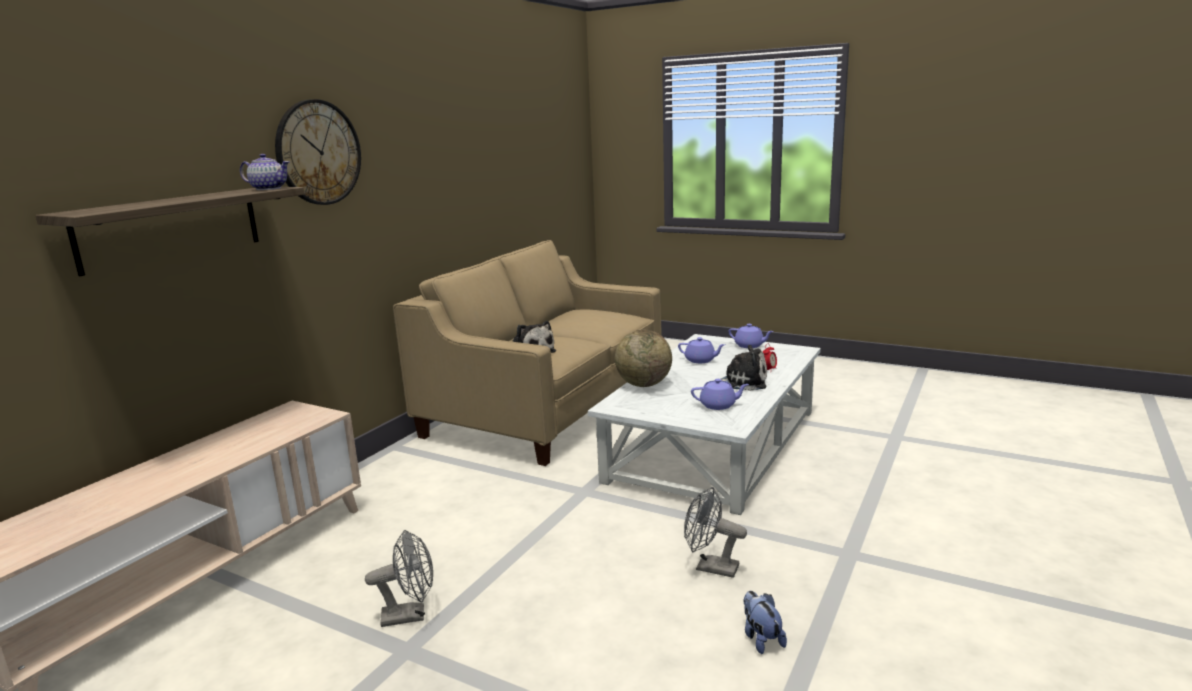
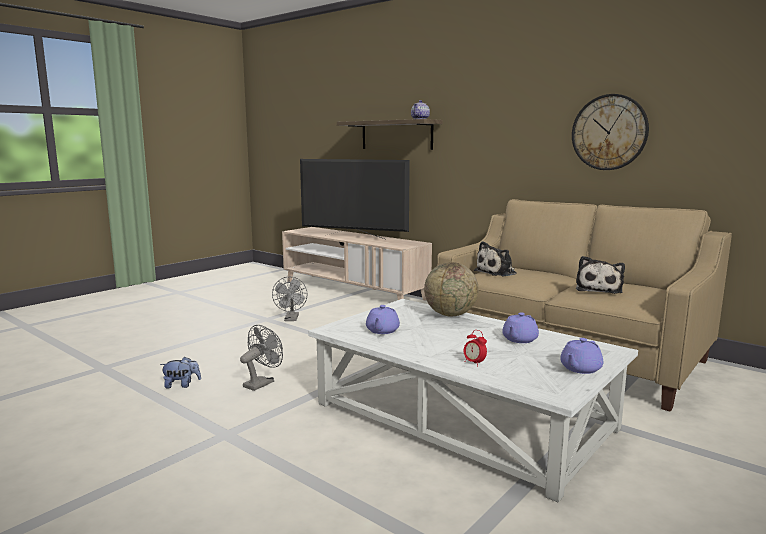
camera: 100 degrees right, 5 degrees down
wall clock [275,99,361,205] -> wall clock moved to [572,94,649,170]
plush toy [714,345,767,391] -> plush toy moved to [576,256,625,294]
none -> television [300,159,410,240]

